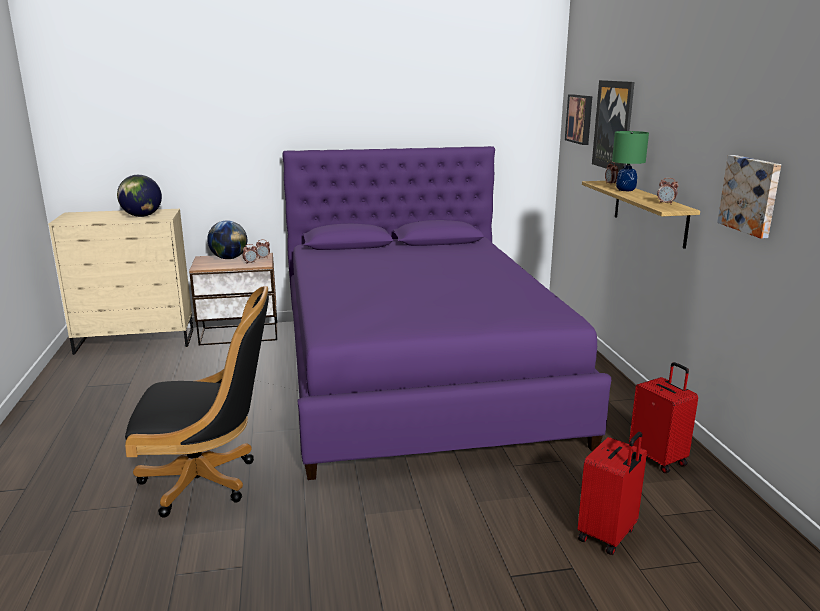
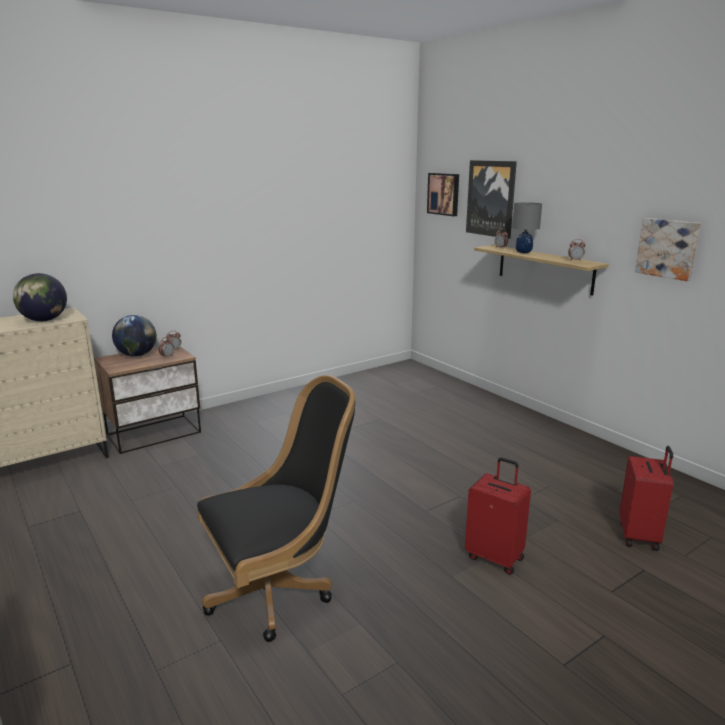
camera: 25 degrees left, 0 degrees up
purple bed [282,146,611,480] -> none
green table lamp [612,131,649,191] -> grey table lamp [512,202,542,253]
red suitcase [629,362,698,473] -> red suitcase moved to [465,457,531,575]

